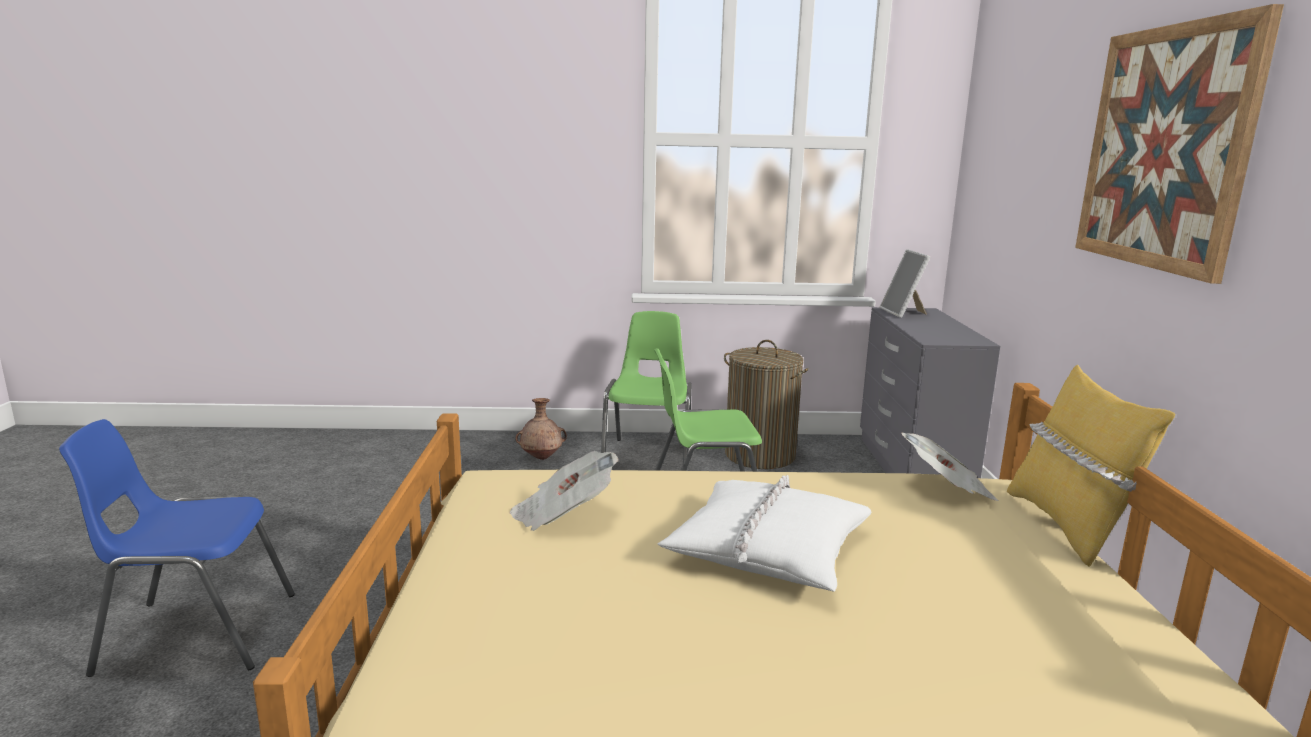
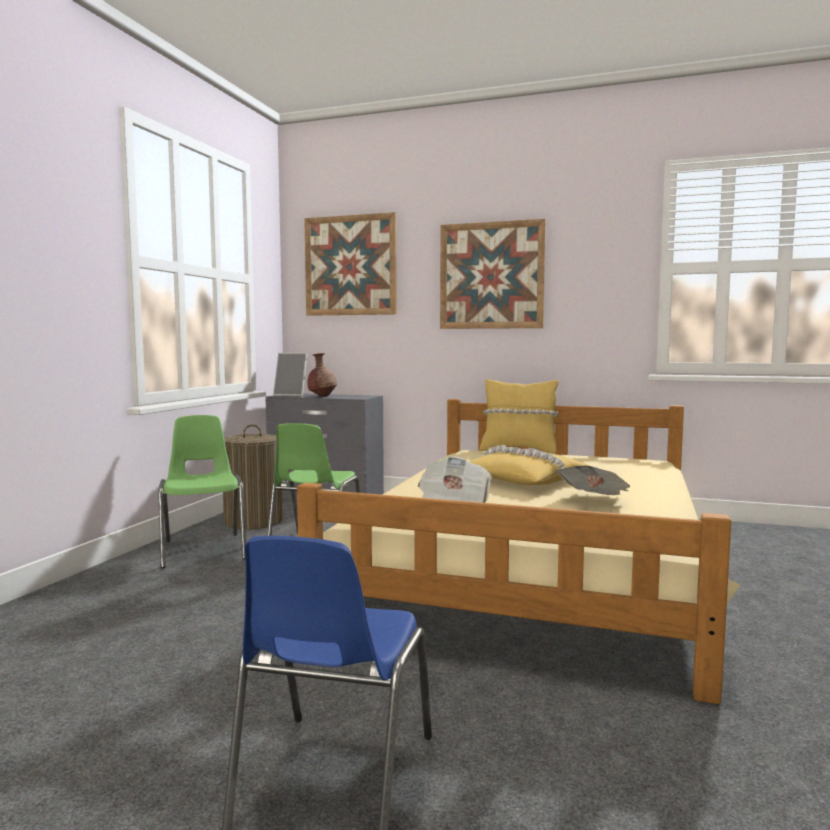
camera: 70 degrees left, 10 degrees down
brown vase [515,398,567,460] -> brown vase moved to [307,353,337,397]
green chair [601,311,692,471] -> green chair turned 45 degrees clockwise [158,415,246,568]
white pillow [658,475,872,592] -> yellow pillow [469,445,590,485]
newspaper [901,432,999,501] -> newspaper moved to [555,466,630,495]
none -> picture [304,212,397,316]

